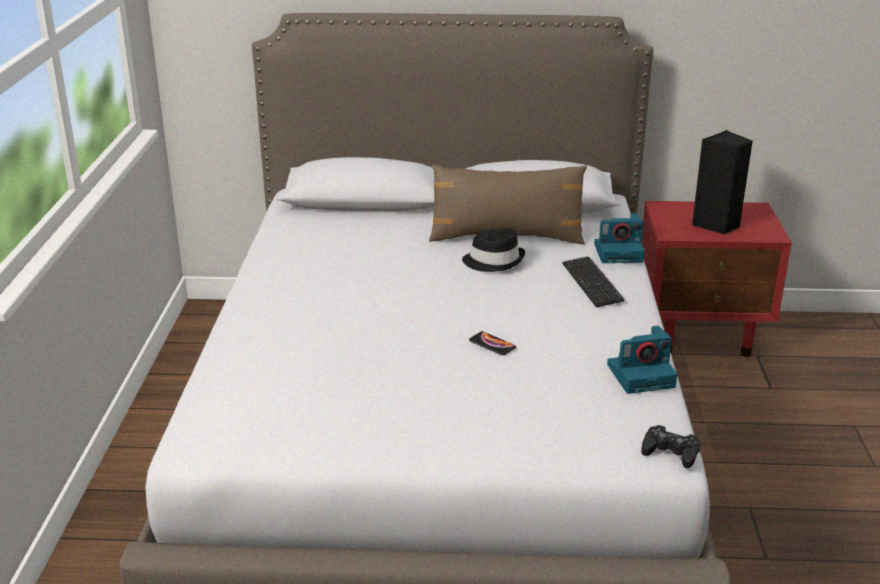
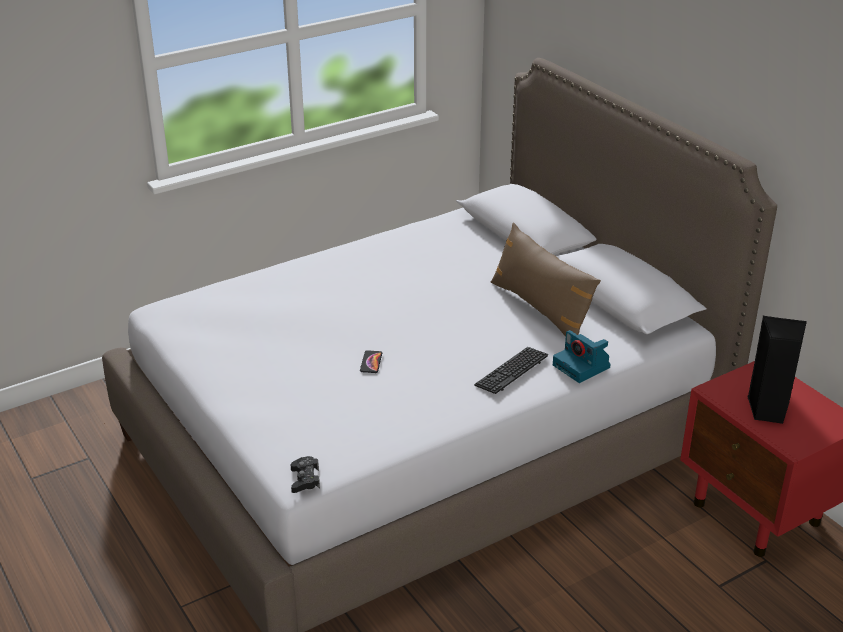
camera: 55 degrees right, 5 degrees up
black hat [462,228,525,272] -> none
camera [607,326,677,394] -> none

